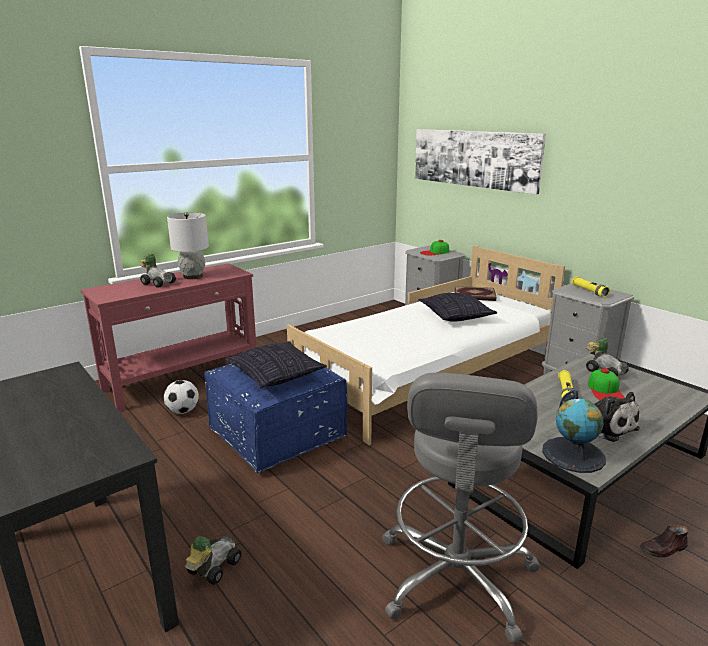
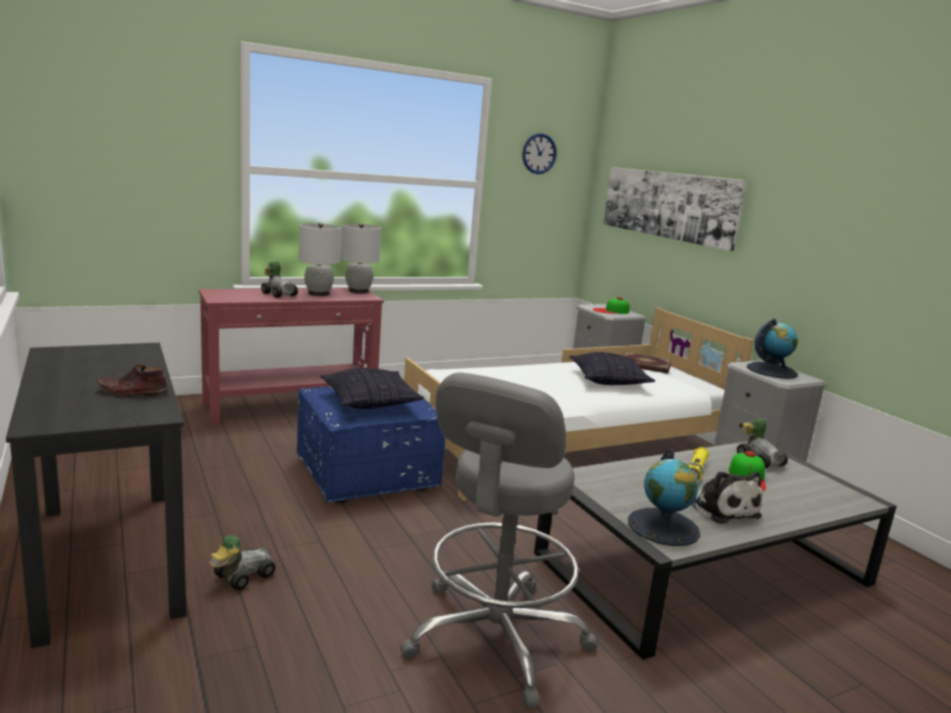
camera: 10 degrees right, 5 degrees down
football [164,380,199,414] -> none
yellow flashlight [572,276,610,297] -> globe [747,319,798,379]
brown shoe [639,525,688,557] -> brown shoe moved to [96,364,168,397]
none -> white table lamp [340,223,381,293]
none -> wall clock [522,133,556,174]

